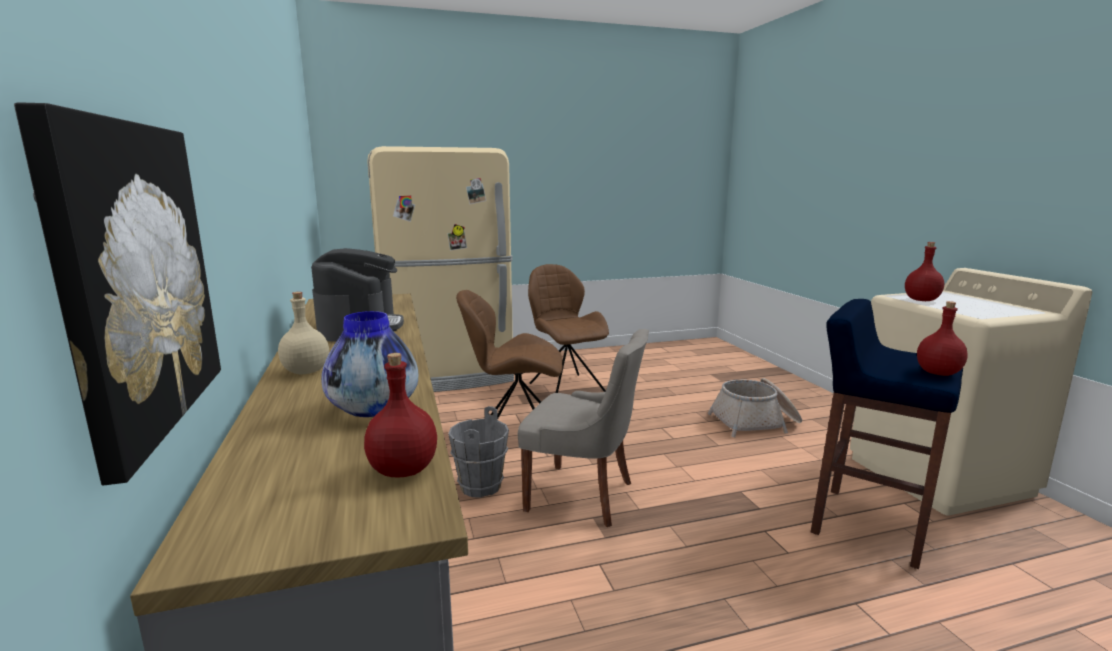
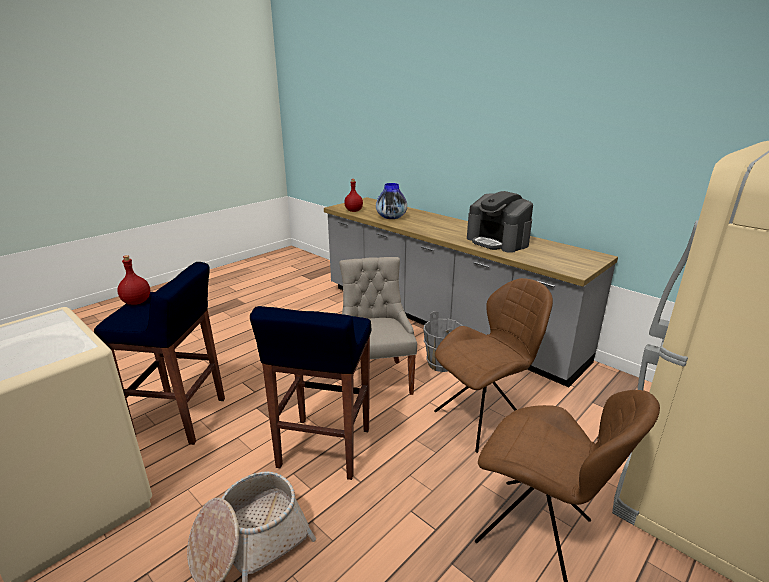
camera: 150 degrees right, 10 degrees up
picture [14,102,221,486] -> none
beige bottle [278,292,329,374] -> none
grey chair [518,329,649,527] -> grey chair turned 90 degrees clockwise [339,257,417,395]
red bottle [905,242,944,301] -> none
none -> blue stool [250,306,371,480]

